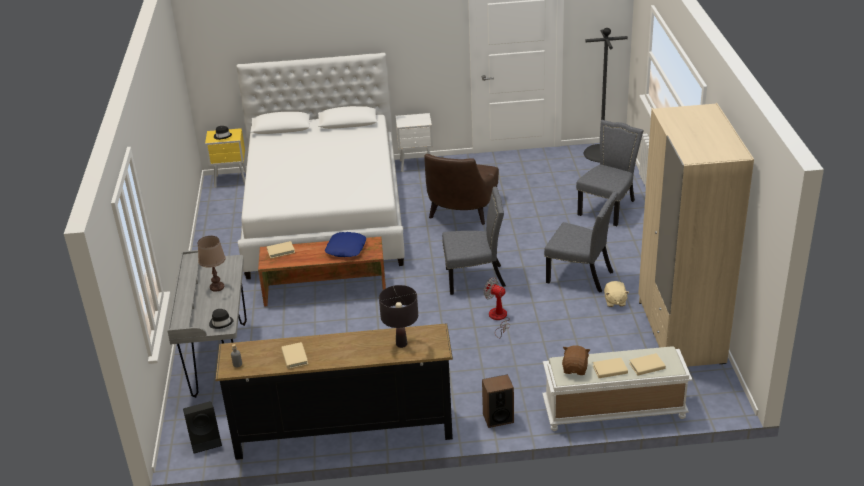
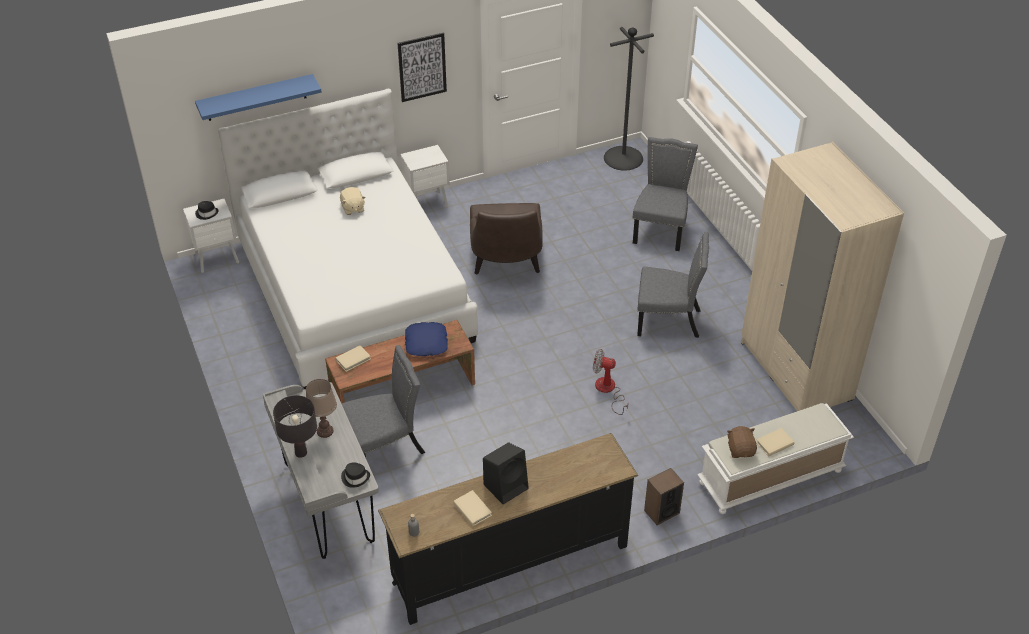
camera: 20 degrees left, 10 degrees up
black speaker [183,401,222,454] -> black speaker moved to [483,442,529,504]
yellow nightstand [205,128,246,187] -> white nightstand [183,199,239,273]
black table lamp [379,285,418,348] -> black table lamp moved to [273,395,317,458]
grey chair [442,187,506,295] -> grey chair moved to [341,345,425,458]
beige plush toy [604,281,629,307] -> beige plush toy moved to [340,187,365,215]
beige book [629,353,666,375] -> none
none -> blue shelf [195,74,322,121]
none -> picture [397,32,447,102]

